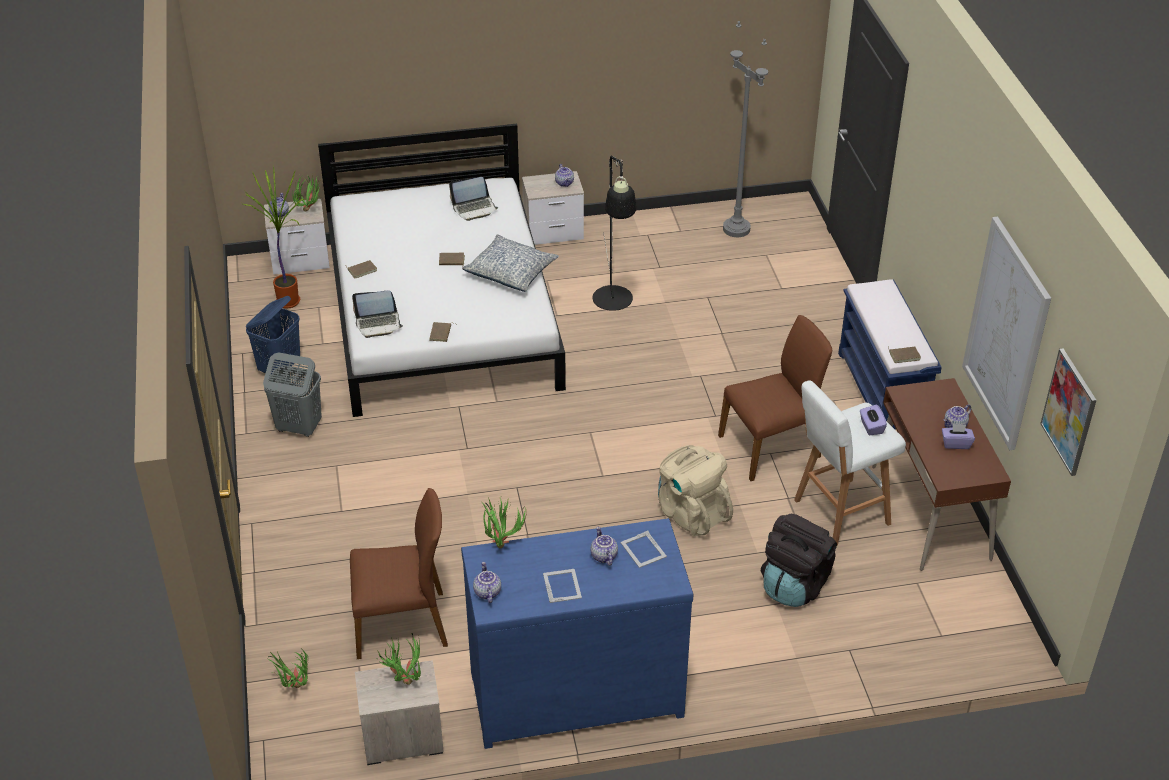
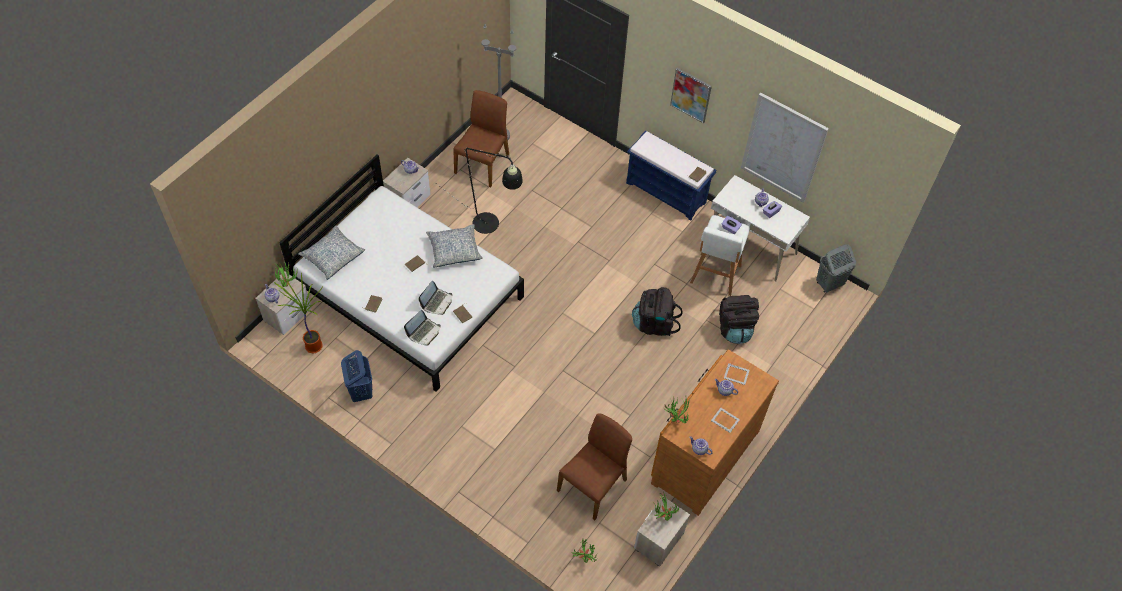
camera: 45 degrees left, 15 degrees up
grey laundry basket [263,353,322,437] -> grey laundry basket moved to [816,244,856,293]
laptop [449,177,498,221] -> laptop moved to [418,281,452,315]
blue dresser [461,518,693,749] -> brown dresser [651,349,779,516]
beige backpack [658,445,733,536] -> black backpack [632,287,683,336]
brown chair [718,315,832,481] -> brown chair moved to [453,90,509,187]
brown desk [872,378,1011,571] -> white desk [711,175,810,282]
picture [1040,349,1097,476] -> picture moved to [670,68,712,123]
none -> pillow [298,226,365,280]

